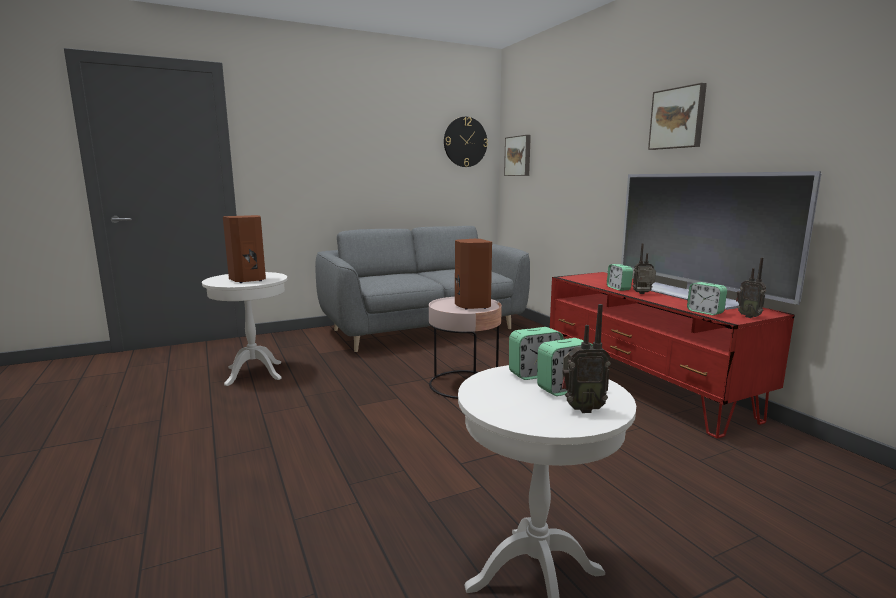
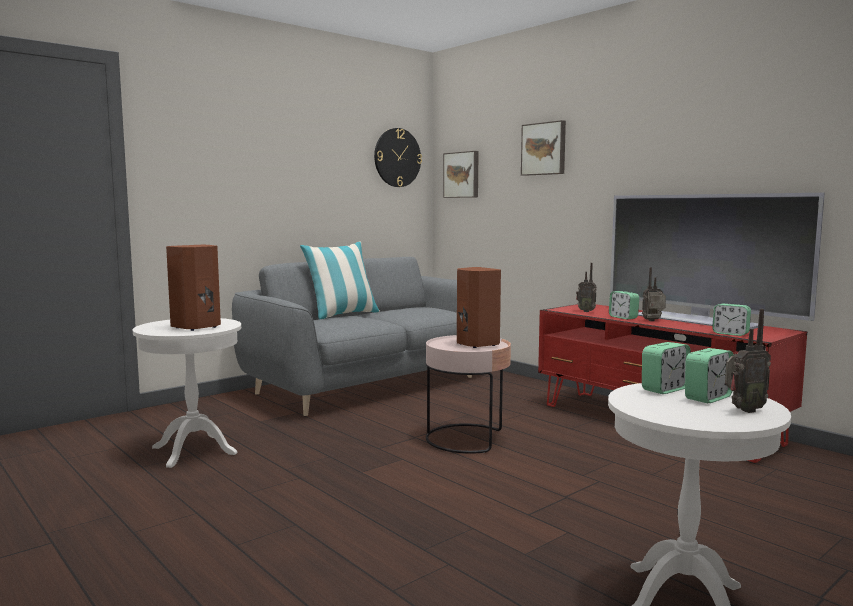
camera: 15 degrees left, 5 degrees down
picture [648,83,707,150] -> picture moved to [521,120,566,176]
radio [736,257,766,318] -> radio moved to [576,263,597,312]
none -> pillow [300,241,380,319]

